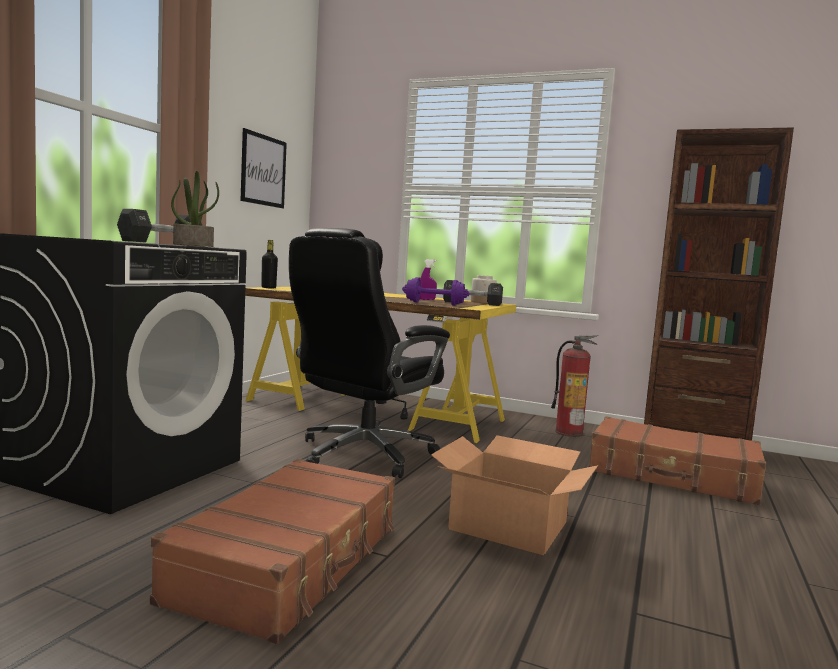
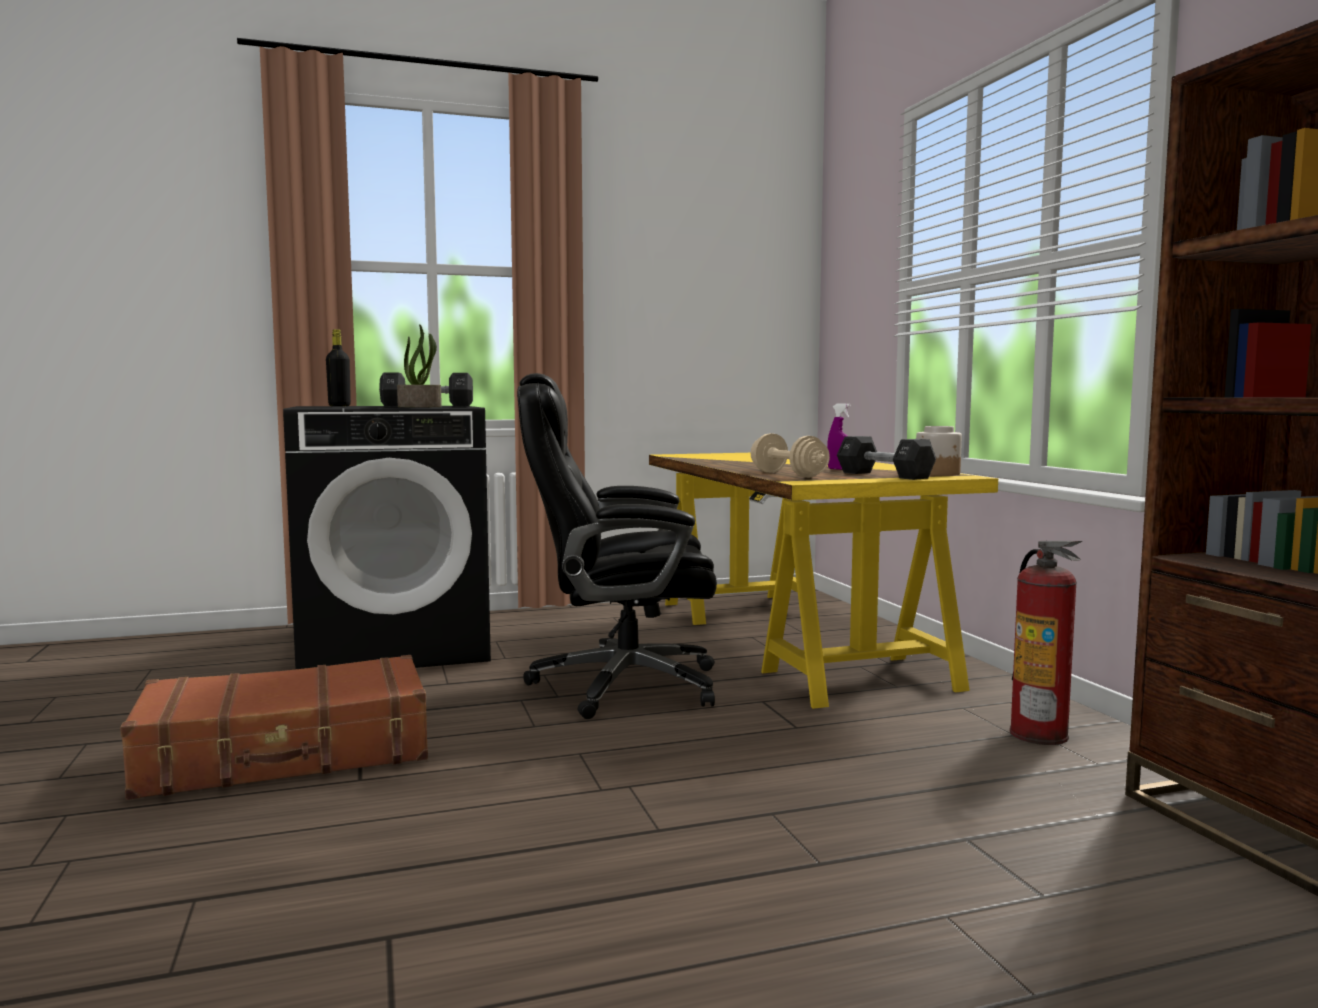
camera: 50 degrees right, 0 degrees up
picture [240,128,287,208] -> none
black bottle [261,240,278,288] -> black bottle moved to [326,329,351,406]
purple dumbbell [402,277,470,306] -> beige dumbbell [751,433,830,478]
cardboard box [431,435,598,555] -> none
brown suitcase [589,416,766,505] -> none

